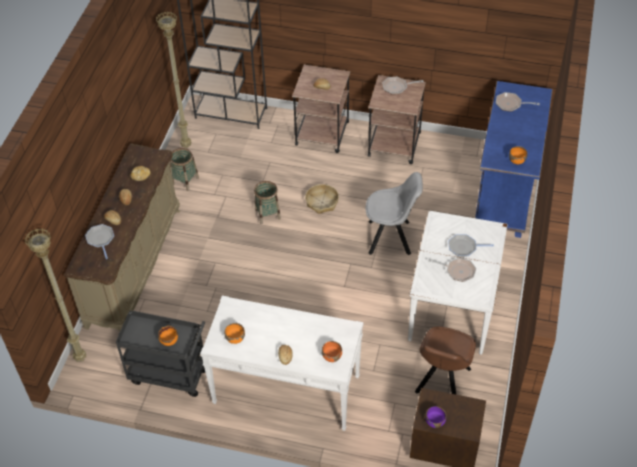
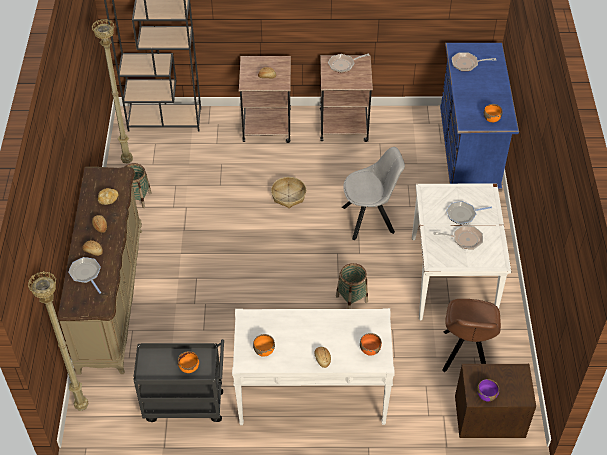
camera: 15 degrees left, 0 degrees up
basket [254,181,281,224] -> basket moved to [336,263,368,309]

